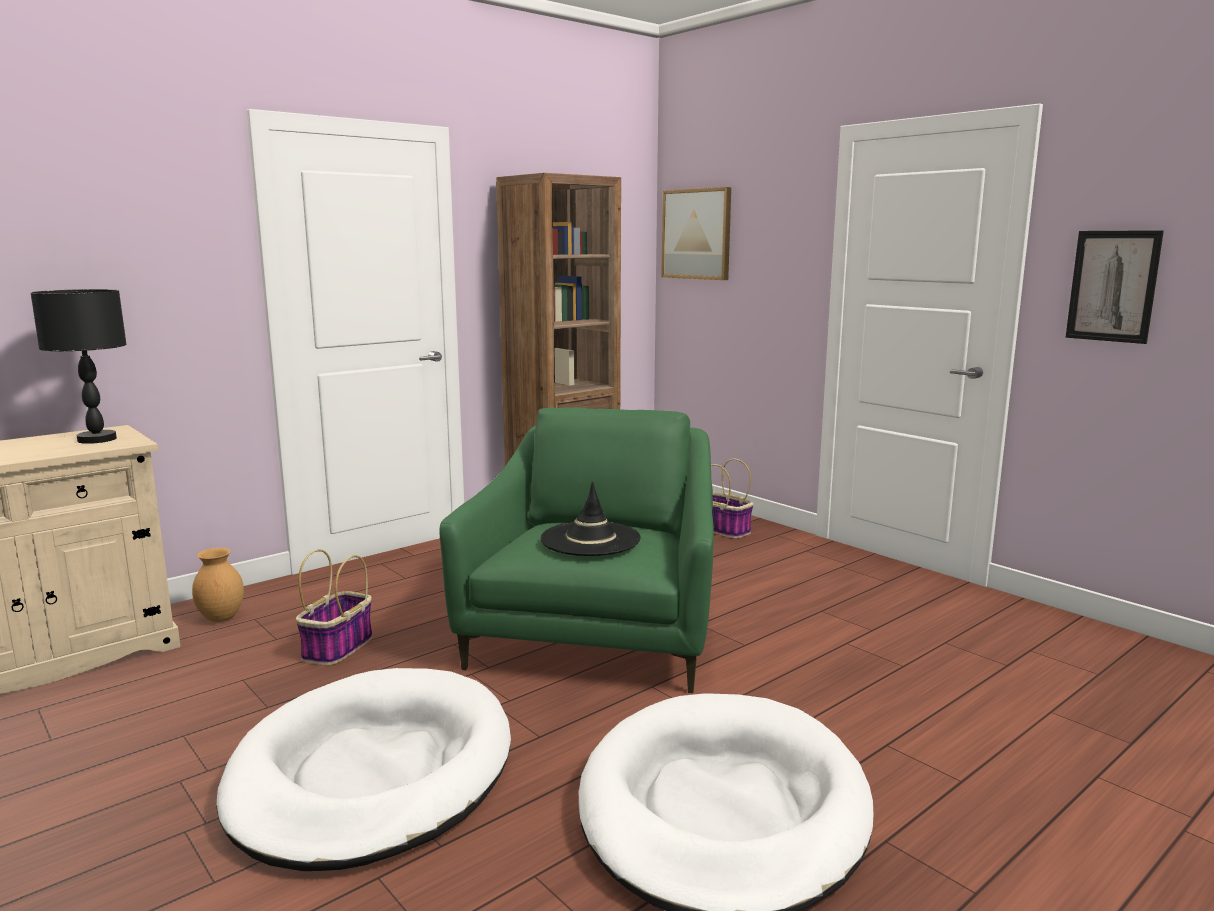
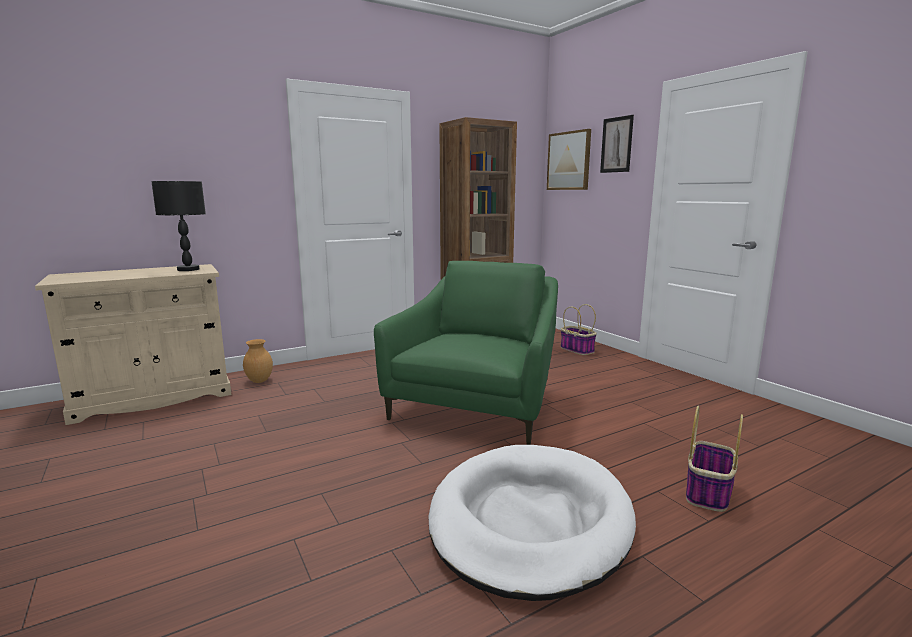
camera: 10 degrees right, 0 degrees up
white dog bed [216,668,511,871] -> none
basket [296,549,372,665] -> basket moved to [686,406,743,512]
black hat [541,481,641,556] -> none
picture [1065,230,1164,344] -> picture moved to [600,115,634,173]

